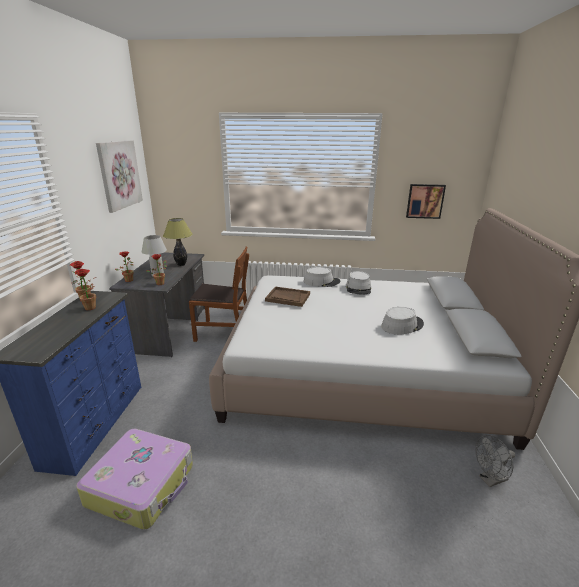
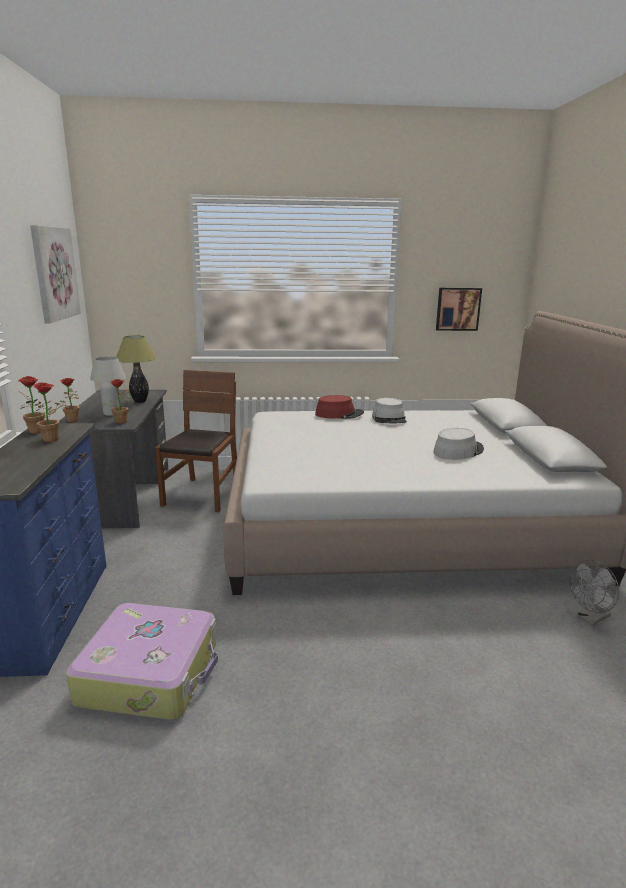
camera: 10 degrees left, 5 degrees down
brown chair [189,247,249,342] -> brown chair turned 75 degrees counterclockwise [155,370,237,512]
brown tray [265,286,310,307] -> none
grey hat [304,267,341,287] -> red hat [315,395,364,419]

